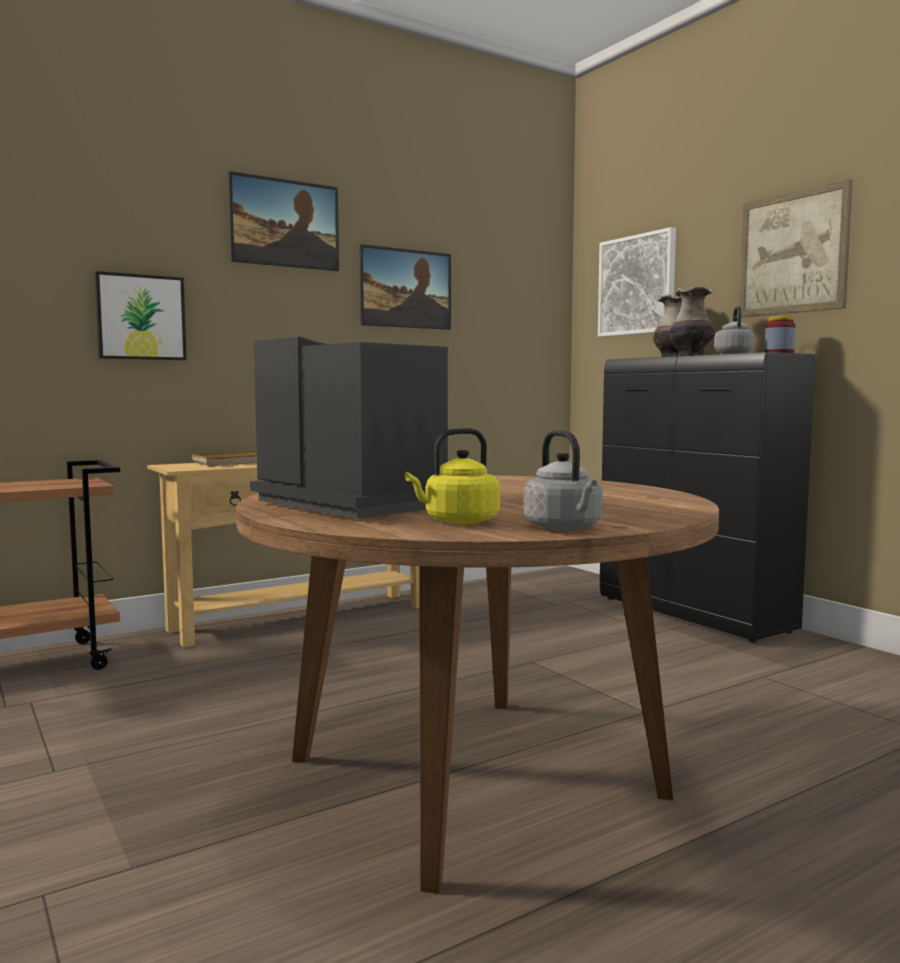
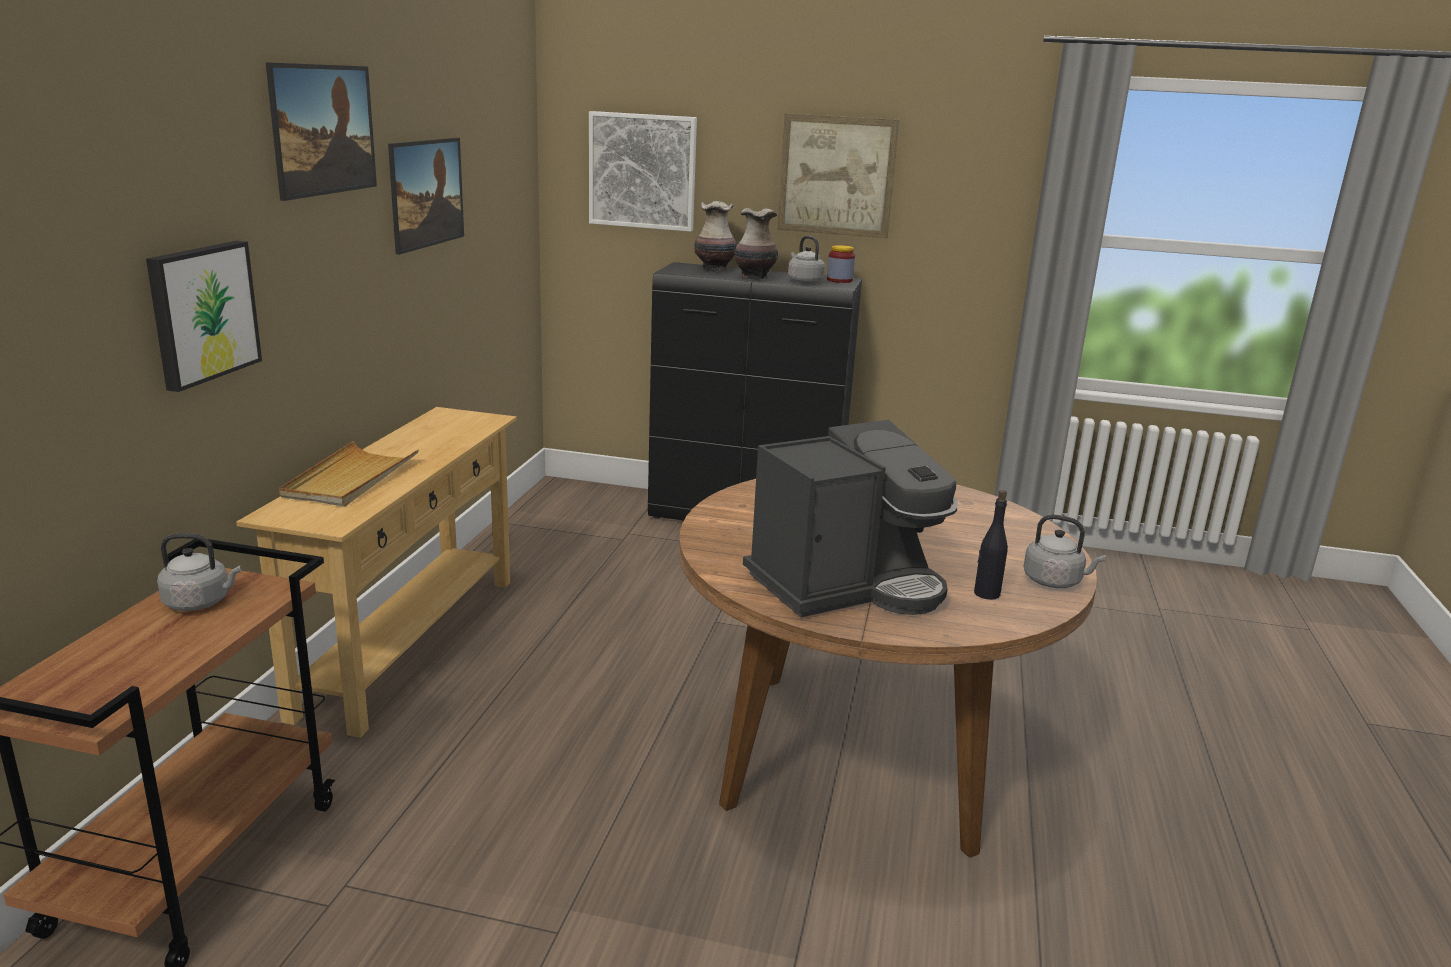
camera: 45 degrees left, 15 degrees up
coffee machine [250,336,448,519] -> coffee machine turned 150 degrees clockwise [743,420,958,617]
yellow kettle [405,428,500,524] -> black bottle [974,490,1008,600]
none -> grey kettle [157,533,241,611]

